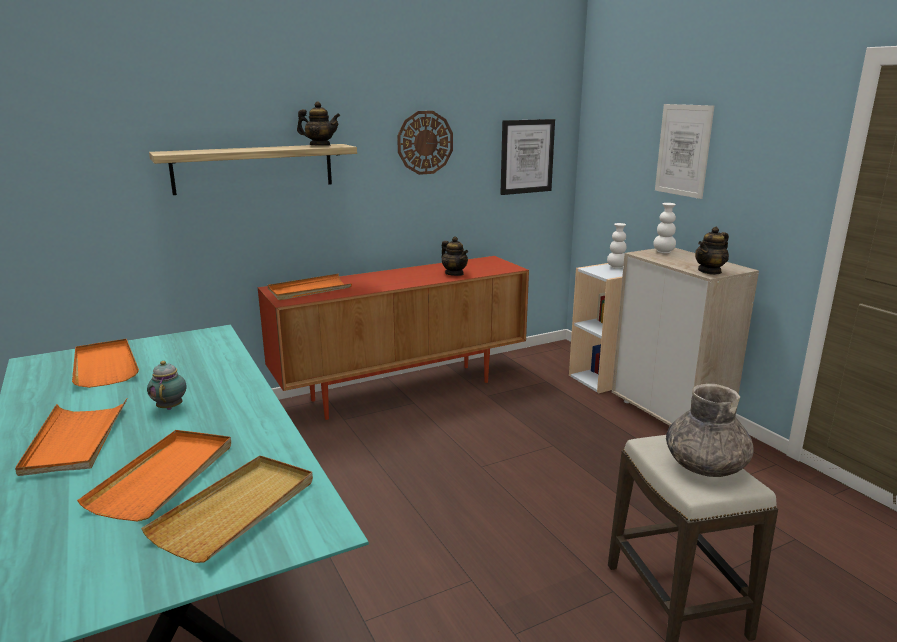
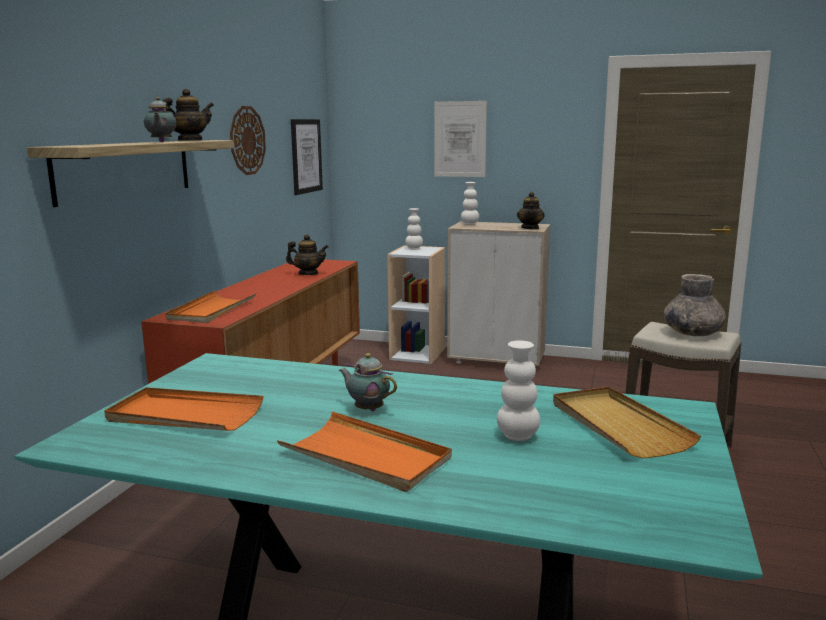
camera: 45 degrees left, 5 degrees down
orange tray [77,430,231,521] -> white vase [497,340,540,441]
none -> teapot [144,97,176,142]

